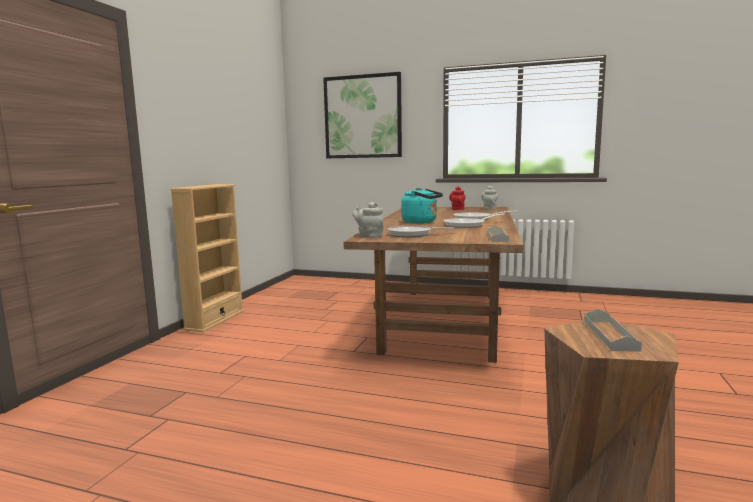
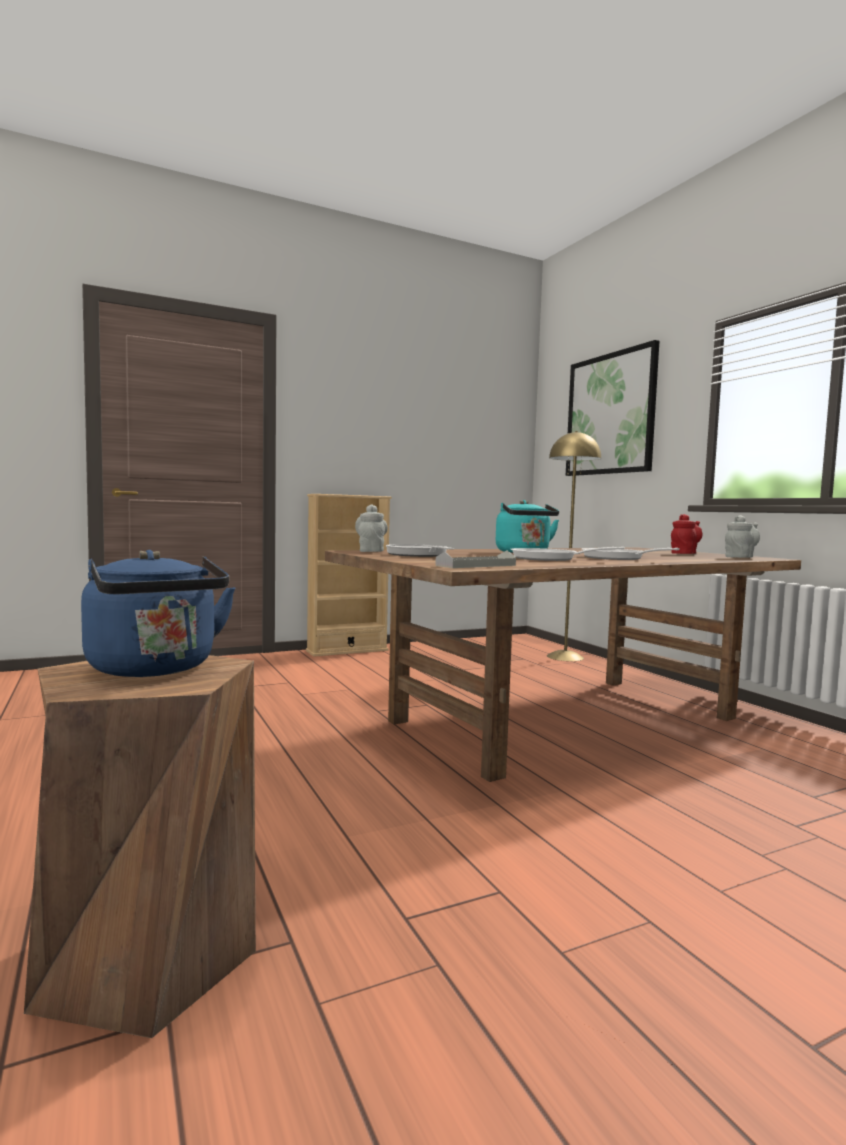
camera: 45 degrees right, 5 degrees down
grey tray [584,308,642,352] -> blue kettle [81,550,235,677]
none -> yellow floor lamp [547,431,601,661]

